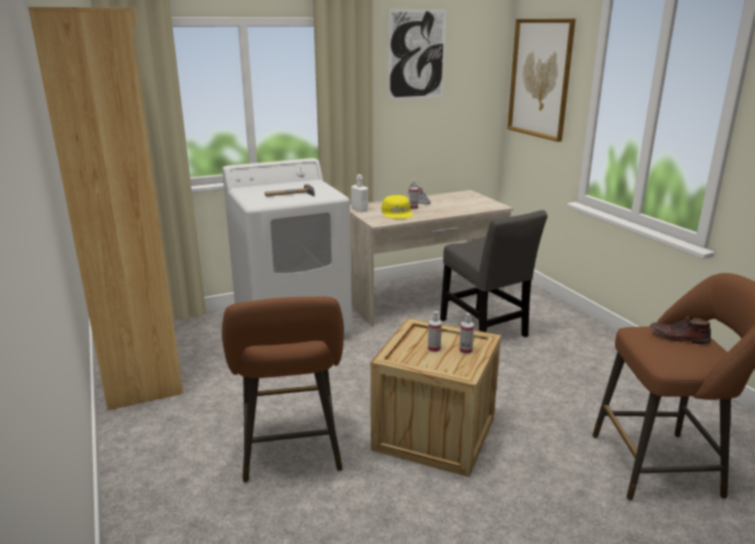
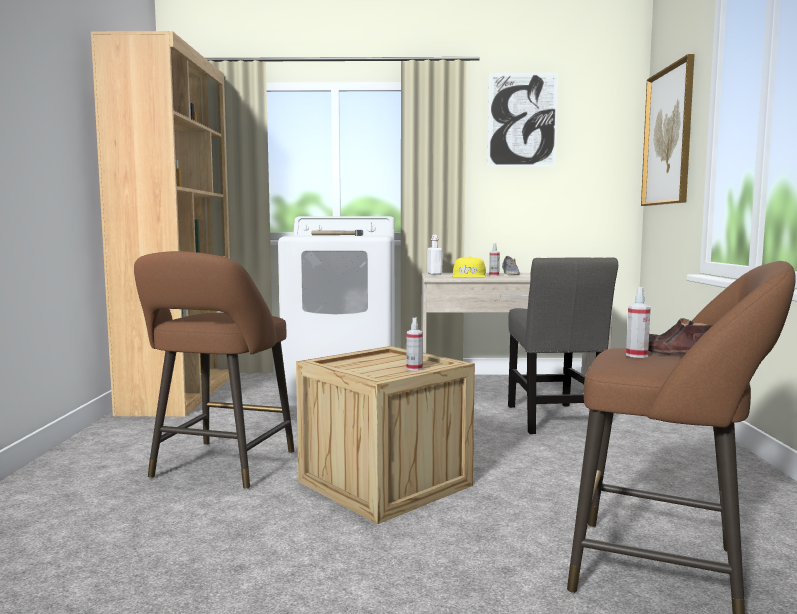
camera: 25 degrees right, 15 degrees down
spray bottle [428,311,442,352] -> spray bottle moved to [626,287,651,358]

